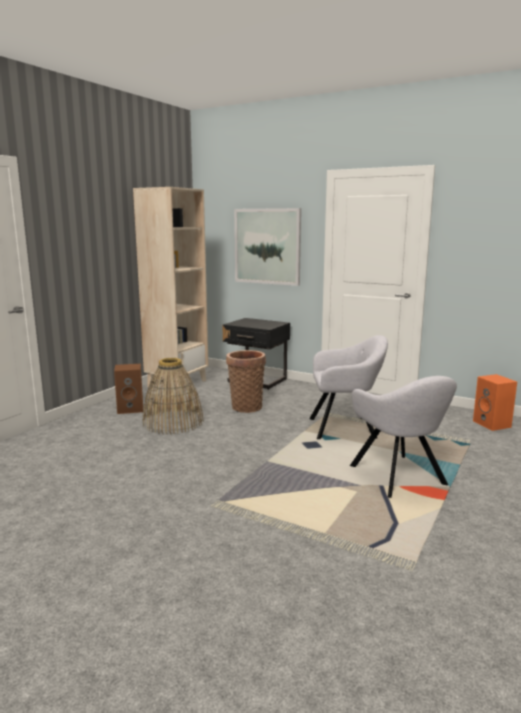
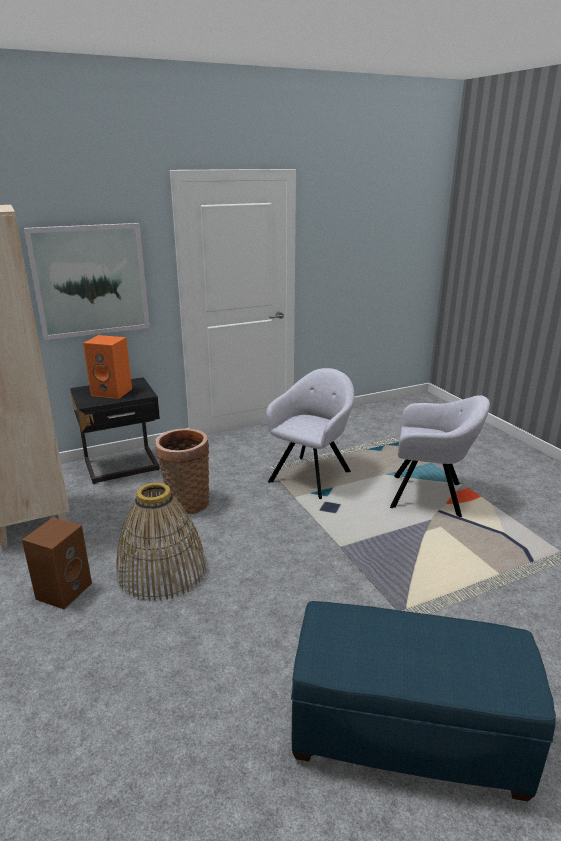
camera: 55 degrees left, 10 degrees up
orange speaker [473,374,517,431] -> orange speaker moved to [83,335,132,399]
none -> blue ottoman [291,601,556,802]

